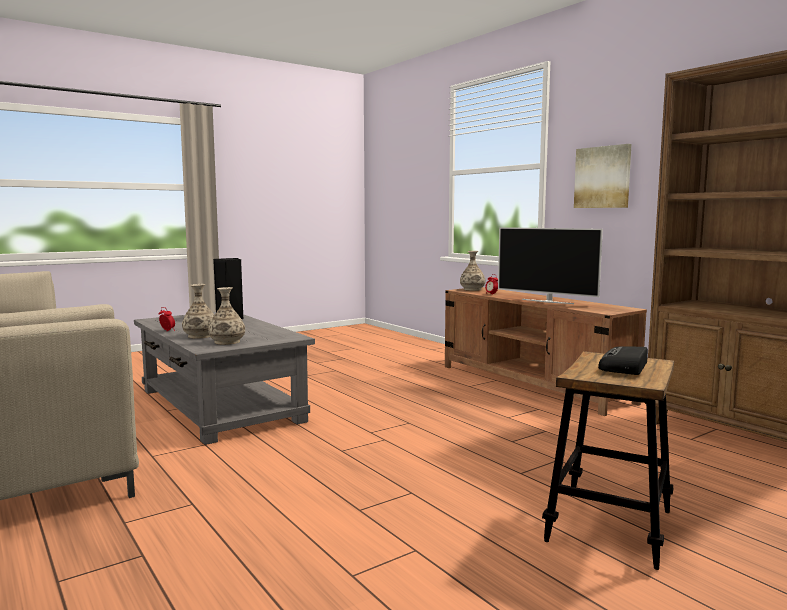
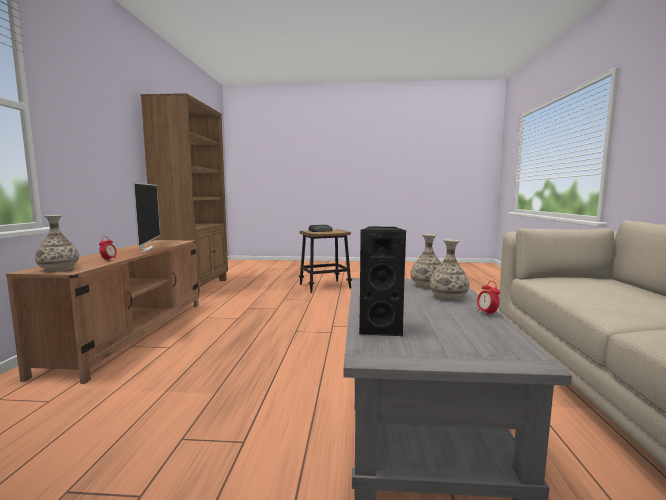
camera: 140 degrees left, 0 degrees up
picture [574,144,632,208] -> none

